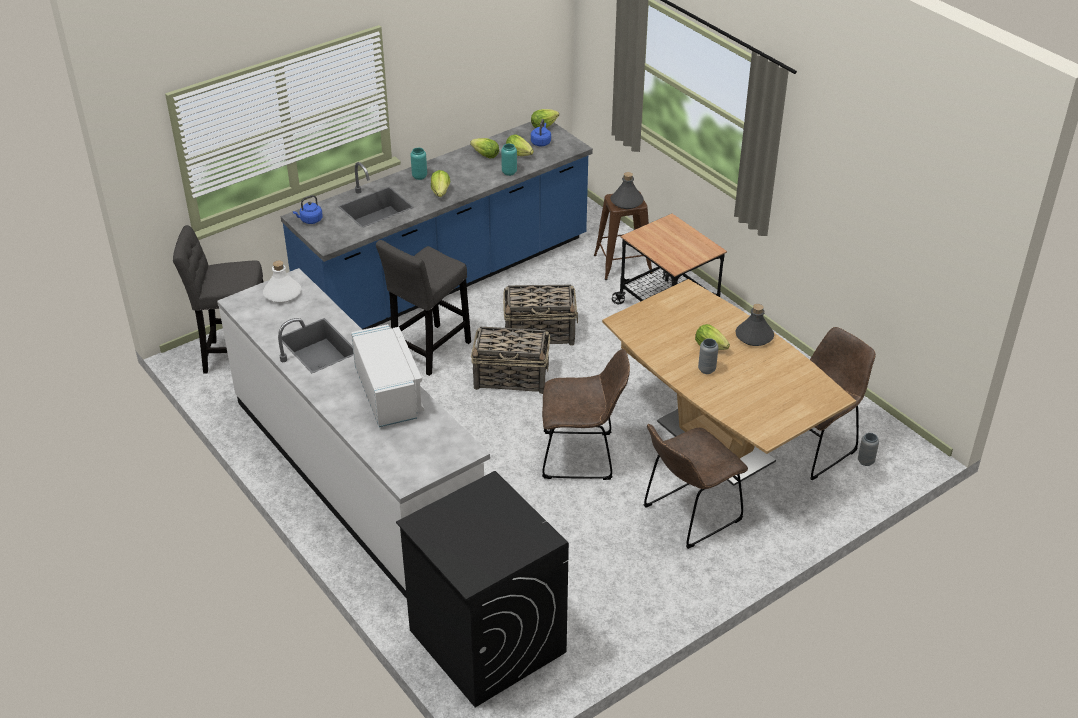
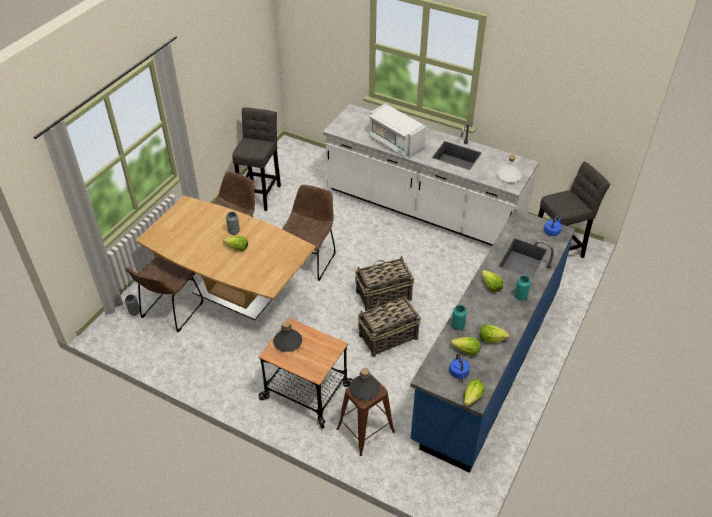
camera: 155 degrees right, 5 degrees up
grey stool [376,240,471,376] -> grey stool moved to [232,107,281,211]
black washing machine [396,471,569,707] -> none
brown chair [542,349,630,480] -> brown chair turned 135 degrees clockwise [282,185,336,281]
grey bottle [735,304,774,346] -> grey bottle moved to [273,321,302,352]

